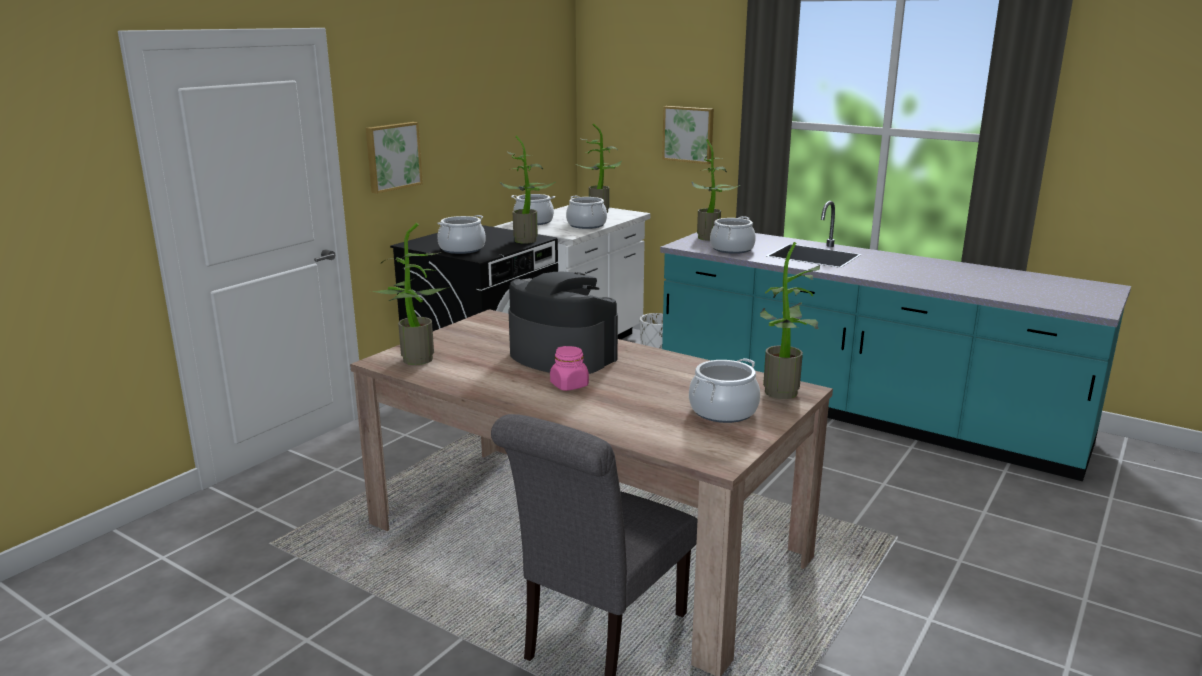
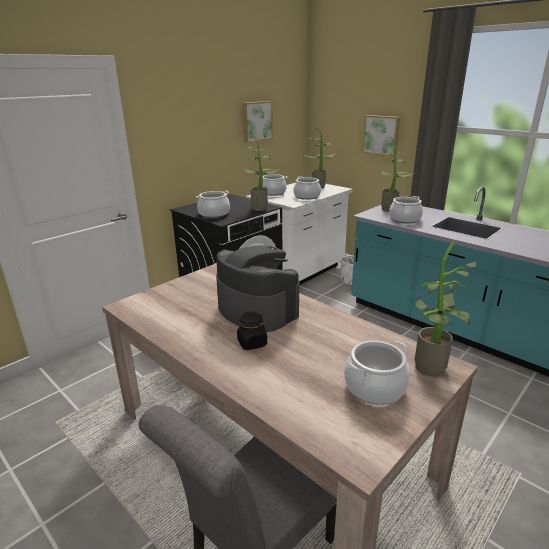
camera: 10 degrees right, 5 degrees up
picture [366,122,423,194] -> picture moved to [243,101,273,143]
potted plant [371,223,449,365] -> none
pink jar [550,346,589,391] -> black jar [237,311,267,350]

